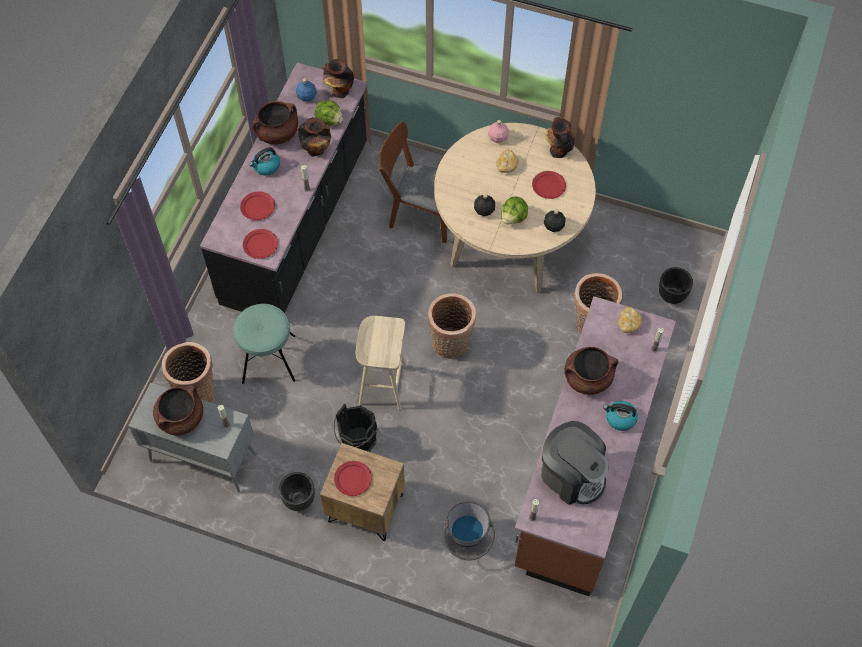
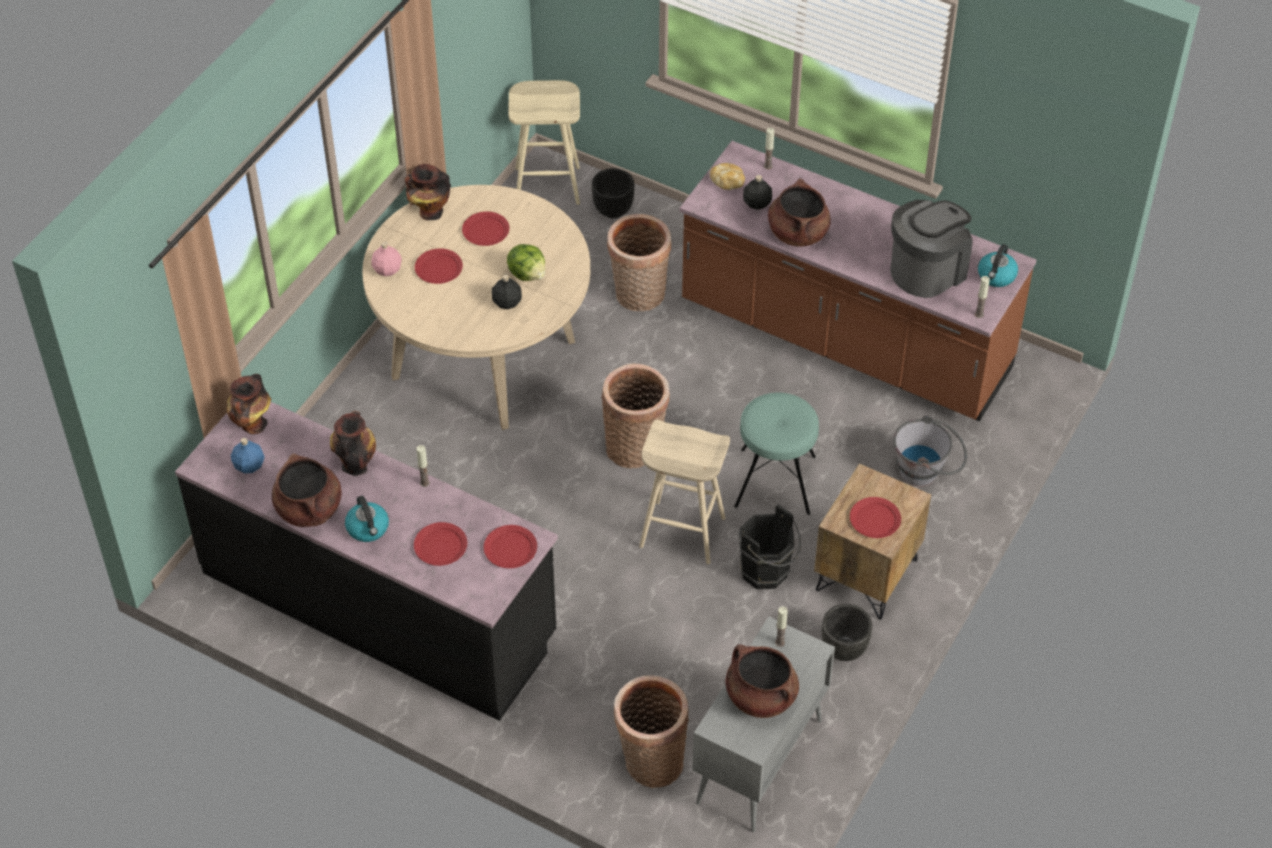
camera: 80 degrees left, 10 degrees down
turquoise stool [233,304,295,384] -> turquoise stool moved to [734,392,819,515]
lettuce [314,100,343,126] -> none
brown chair [379,121,447,243] -> none
bread [496,150,518,173] -> red plate [415,248,463,284]
black bottle [544,209,566,232] -> black bottle moved to [743,175,772,210]
kettle [603,401,638,431] -> kettle moved to [978,244,1018,287]
none -> beige stool [508,80,580,205]

